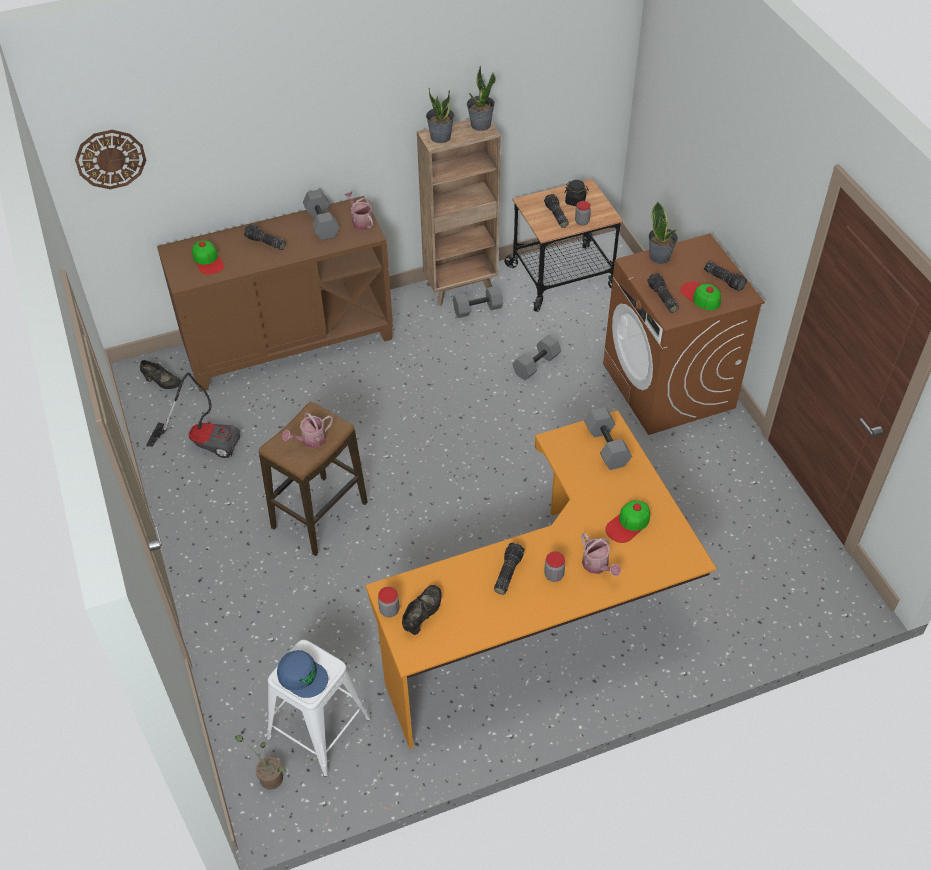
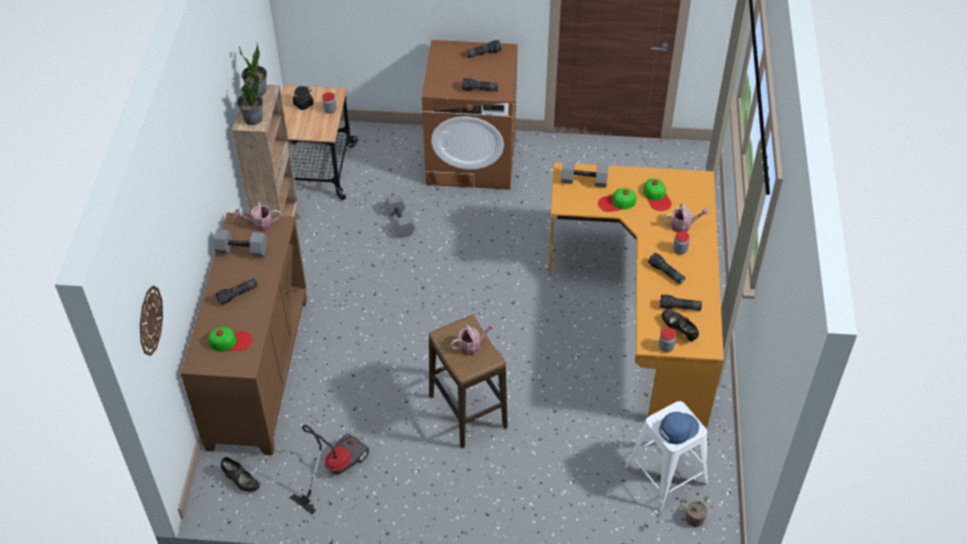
camera: 65 degrees left, 0 degrees up
black shoe [140,360,181,389] -> black shoe turned 75 degrees clockwise [221,457,260,492]
watering can [282,412,333,448] -> watering can turned 105 degrees counterclockwise [450,322,496,355]
grey dumbbell [453,285,503,318] -> none
flashlight [544,194,569,228] -> flashlight moved to [660,294,702,311]
potted plant [648,201,678,264] -> none
cap [680,282,721,310] -> cap moved to [598,188,636,212]

